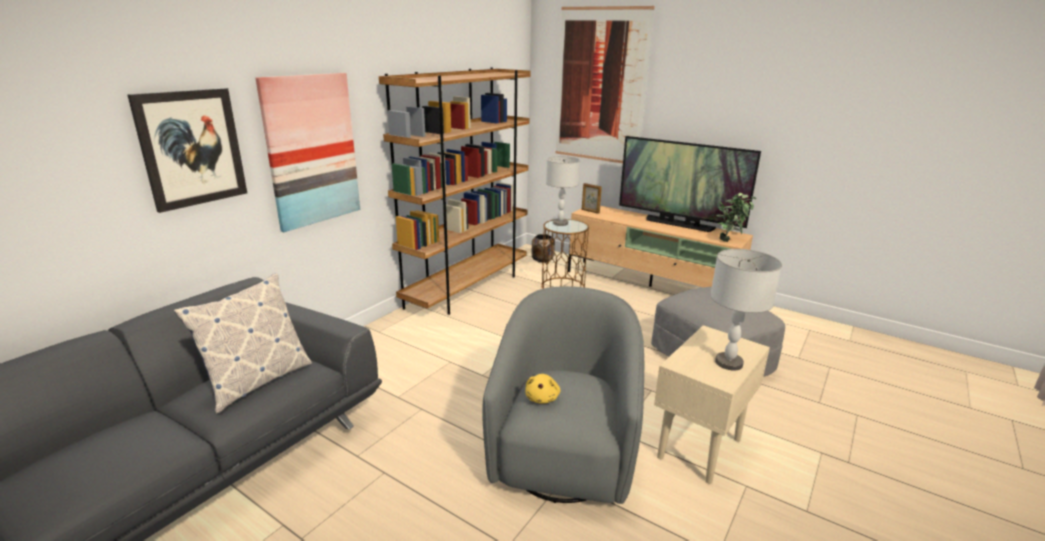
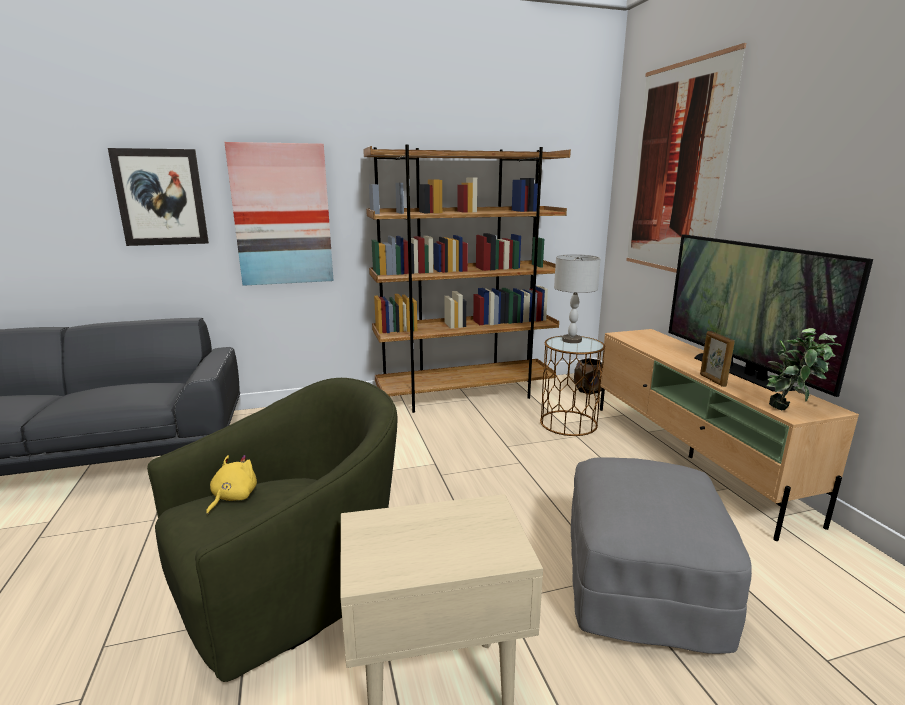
camera: 40 degrees right, 5 degrees down
pillow [174,273,312,414] -> none
grey armchair [482,286,644,504] -> green armchair [147,378,397,682]
yellow plush toy [525,374,560,404] -> yellow plush toy turned 150 degrees clockwise [206,455,257,515]
picture frame [582,183,602,214] -> picture frame moved to [700,331,735,387]
grey table lamp [710,249,782,371] -> none

